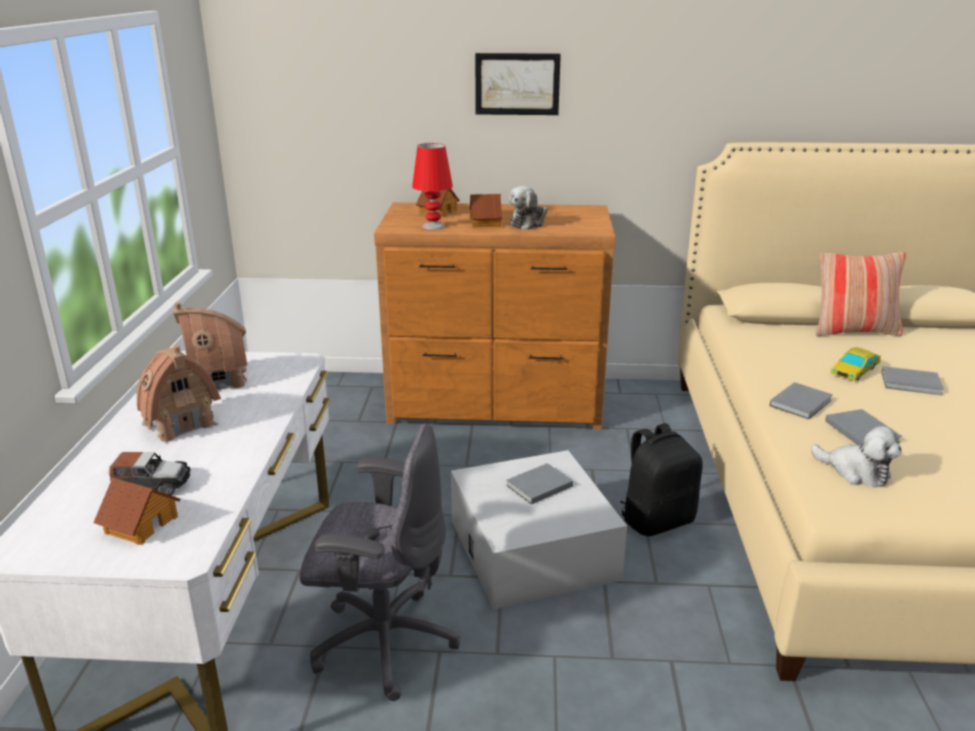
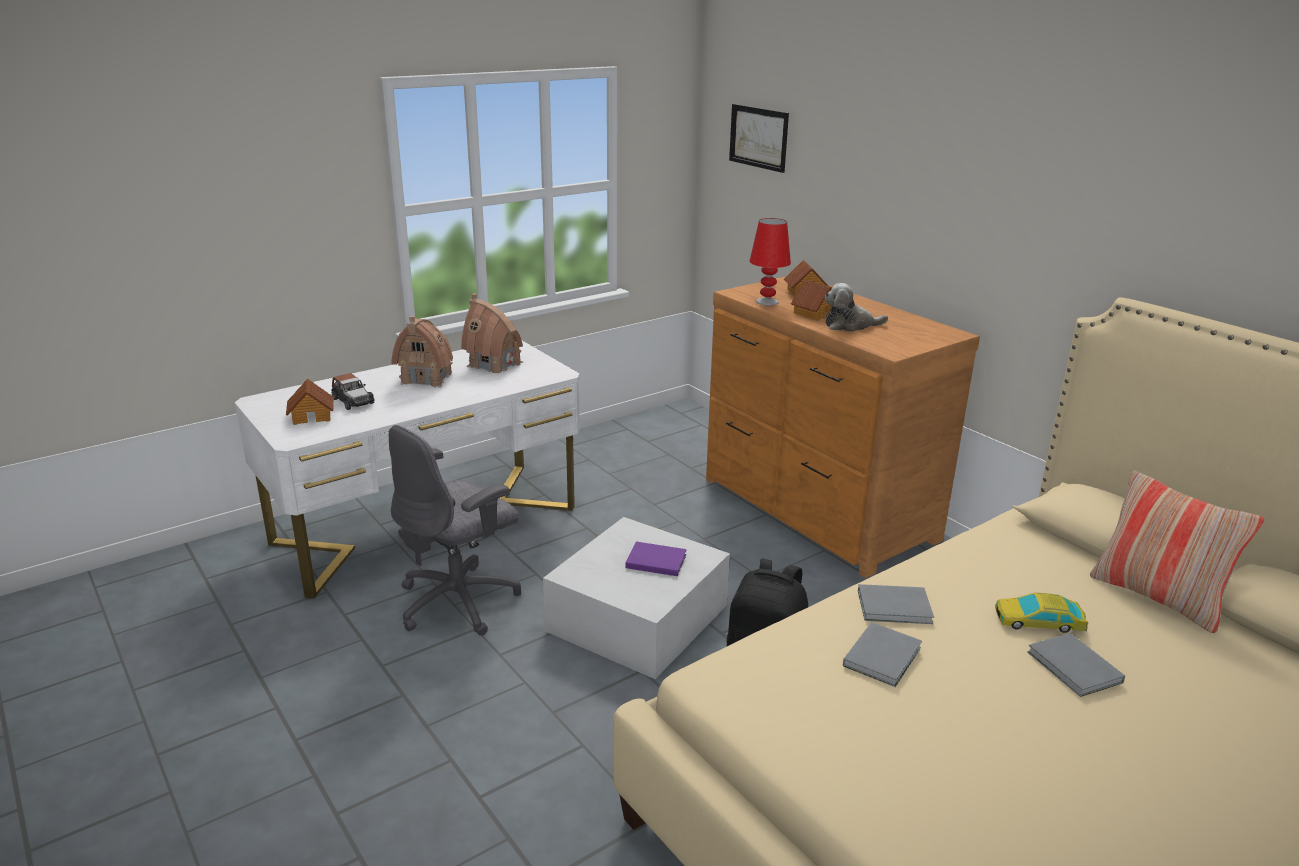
camera: 50 degrees right, 0 degrees up
grey office chair [300,423,460,701] -> grey office chair turned 75 degrees clockwise [389,425,521,636]
picture [475,53,561,115] -> picture moved to [729,104,789,173]
grey book [506,463,573,504] -> purple book [625,542,687,576]
plush toy [811,426,901,487] -> none

